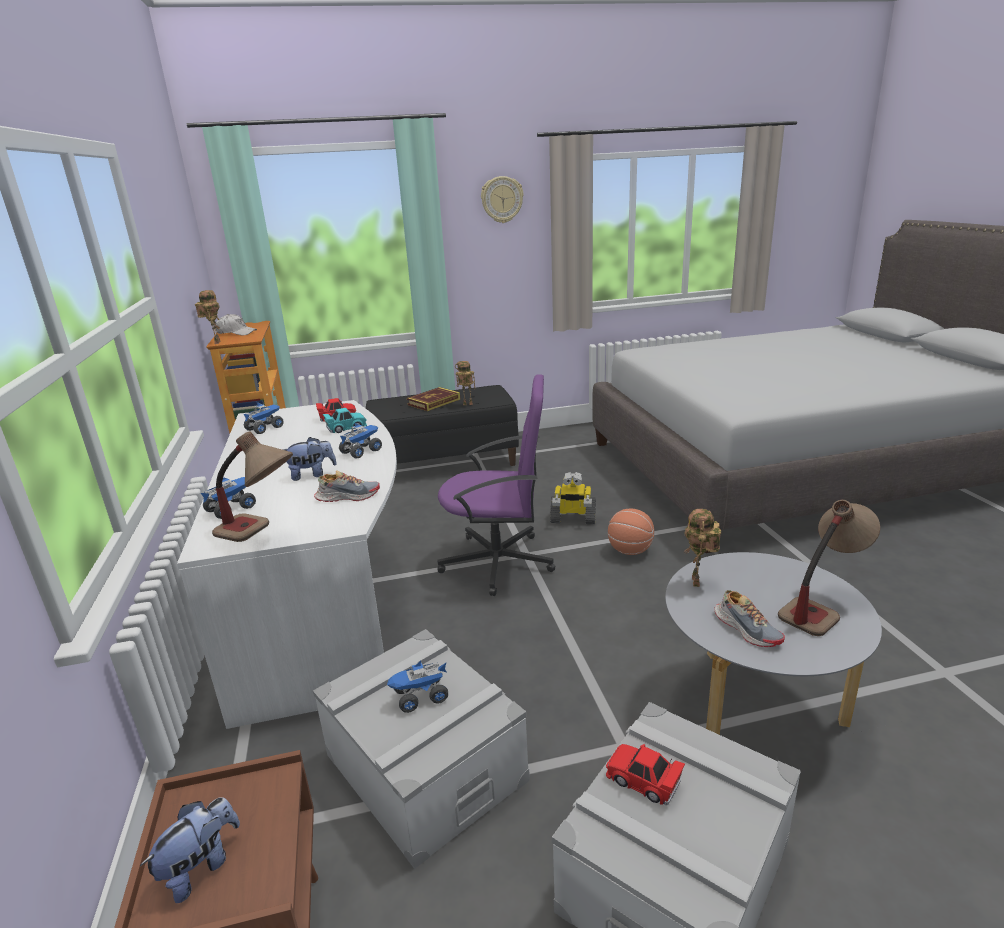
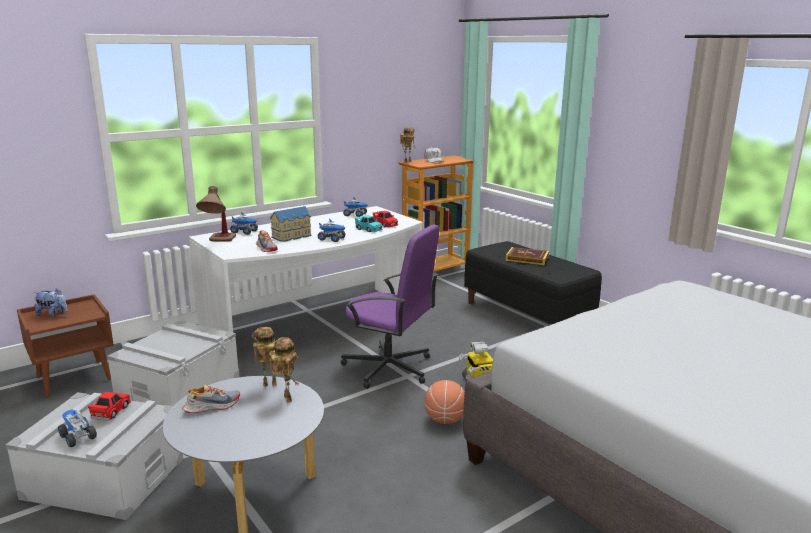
camera: 65 degrees right, 5 degrees down
plush toy [282,437,337,481] -> toy house [270,206,311,242]
toy truck [387,660,448,713] -> toy truck moved to [58,409,97,447]
purple office chair [437,374,555,596] -> purple office chair turned 45 degrees counterclockwise [341,224,439,389]
toy robot [455,361,475,405] -> toy robot moved to [269,337,299,403]
wall clock [481,176,523,223] -> none
shoe [715,590,785,647] -> shoe turned 150 degrees counterclockwise [182,384,240,413]
table lamp [778,500,880,636] -> none

